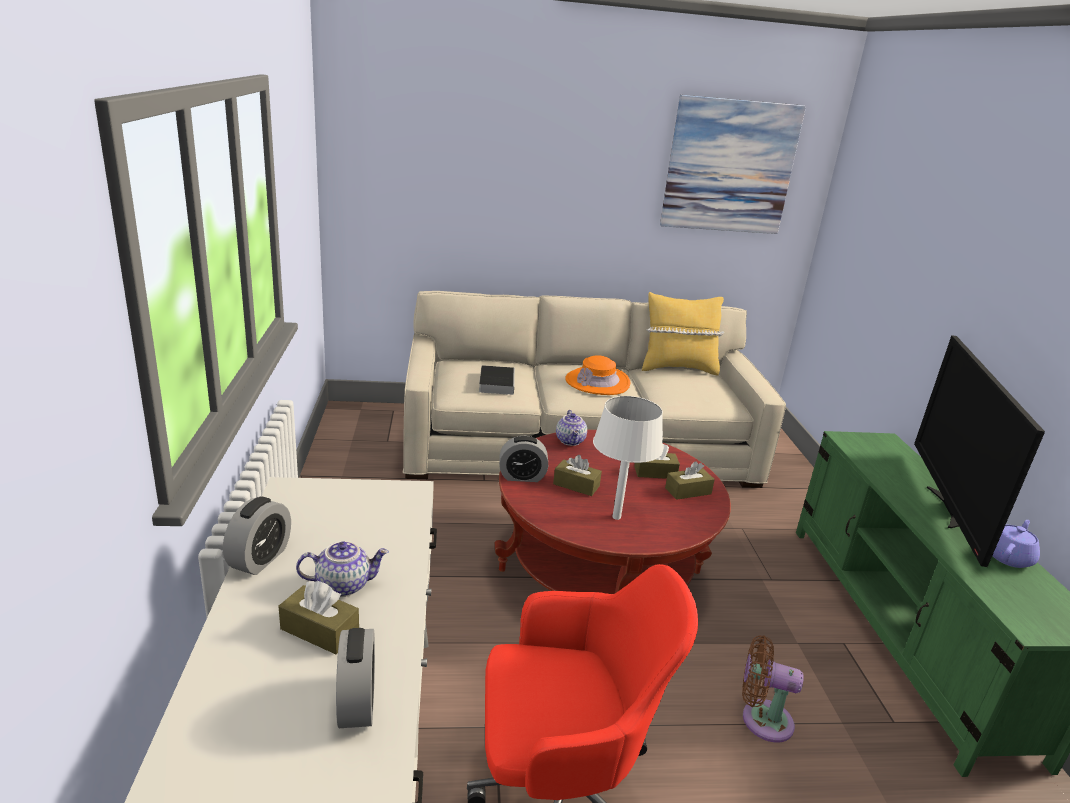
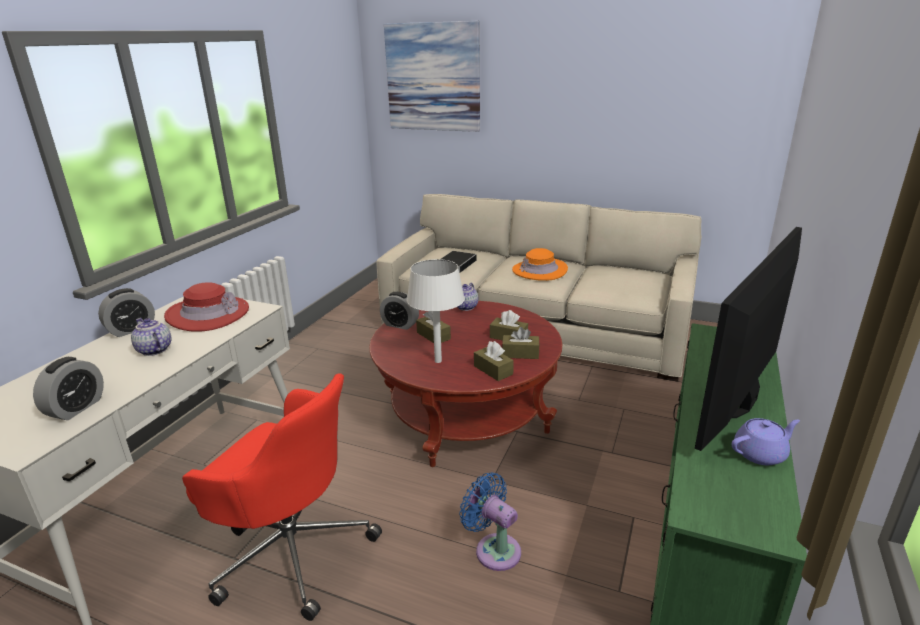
camera: 30 degrees right, 0 degrees up
brown tissue box [279,581,359,654] -> brown tissue box moved to [474,341,514,381]
teapot [296,541,389,597] -> teapot turned 150 degrees counterclockwise [131,318,172,356]
yellow pillow [642,292,724,376] -> none
picture [660,95,806,234] -> picture moved to [384,21,480,132]
brown fan [742,635,804,742] -> blue fan [459,472,521,571]
none -> red hat [164,282,249,331]

